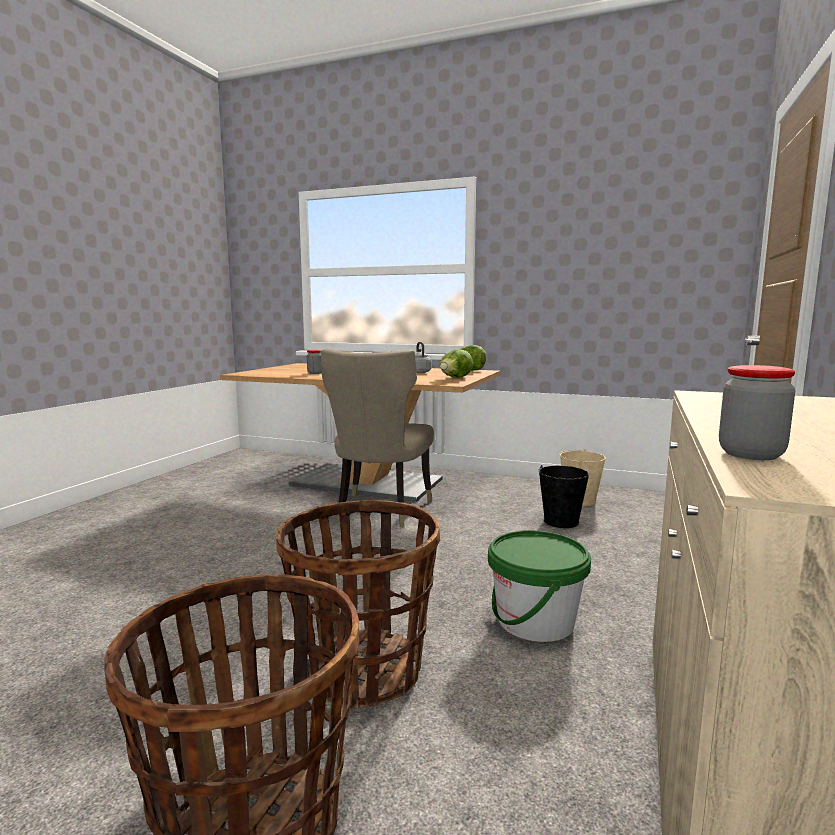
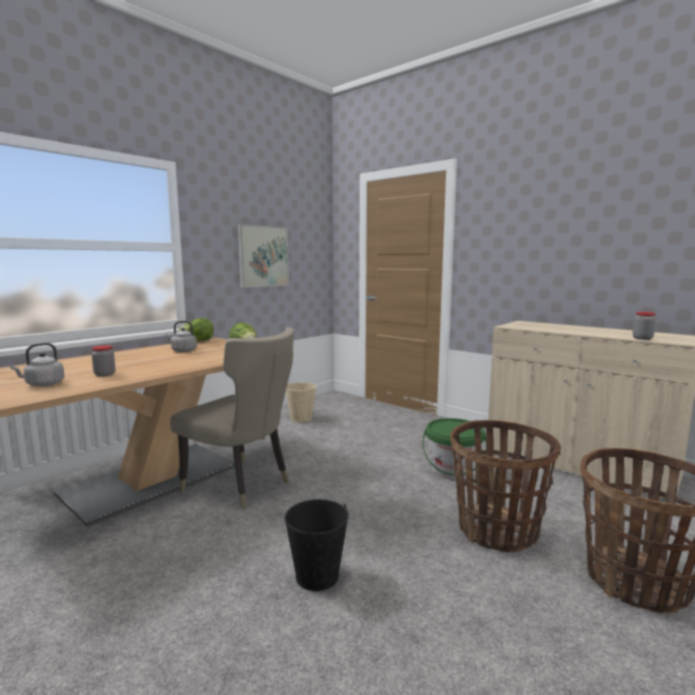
camera: 70 degrees left, 0 degrees up
black bucket [539,465,589,528] -> black bucket moved to [285,499,349,591]
none -> grey kettle [10,343,65,386]
none -> picture [238,224,289,288]

